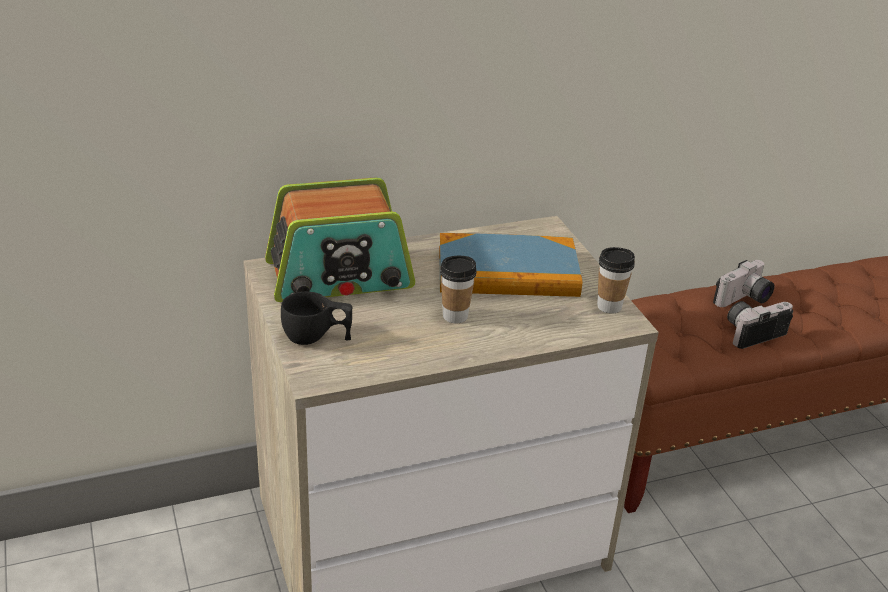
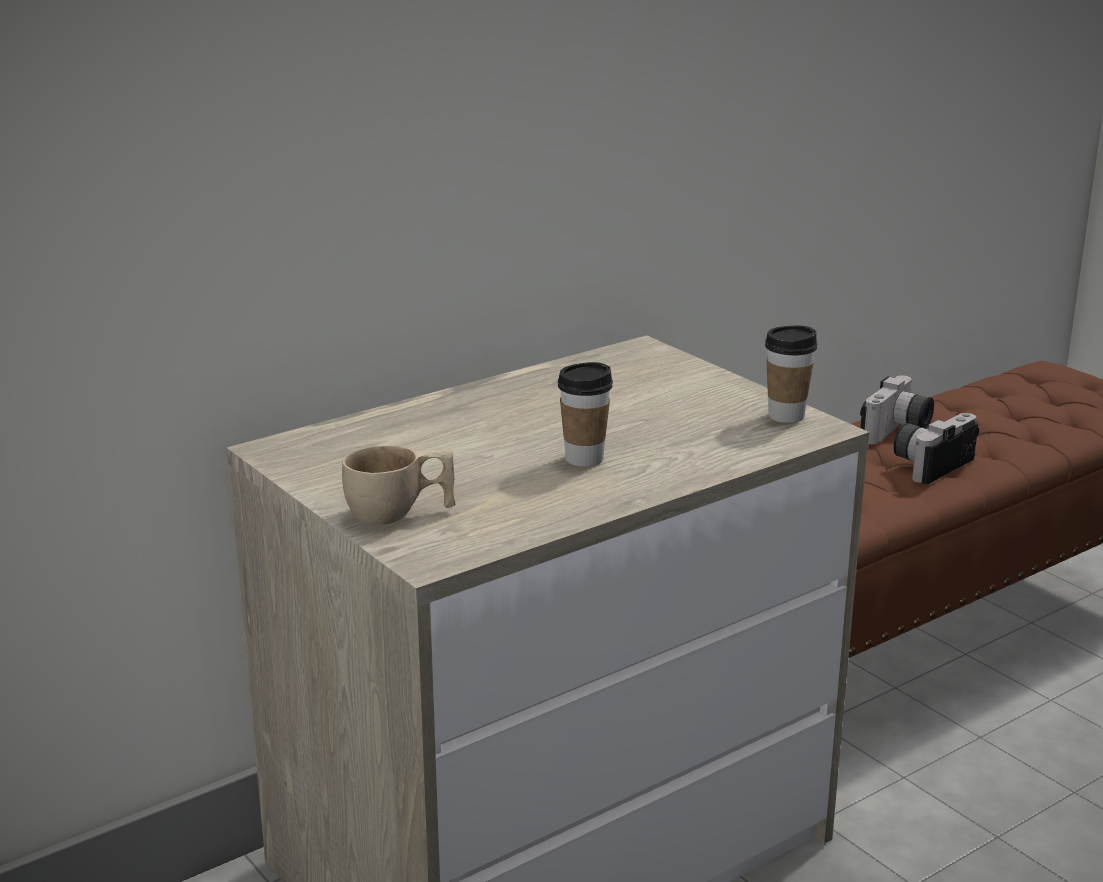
camera: 15 degrees left, 10 degrees down
radio [265,177,415,302] -> none
black cup [281,292,352,345] -> beige cup [342,446,455,525]
book [439,233,582,297] -> none

